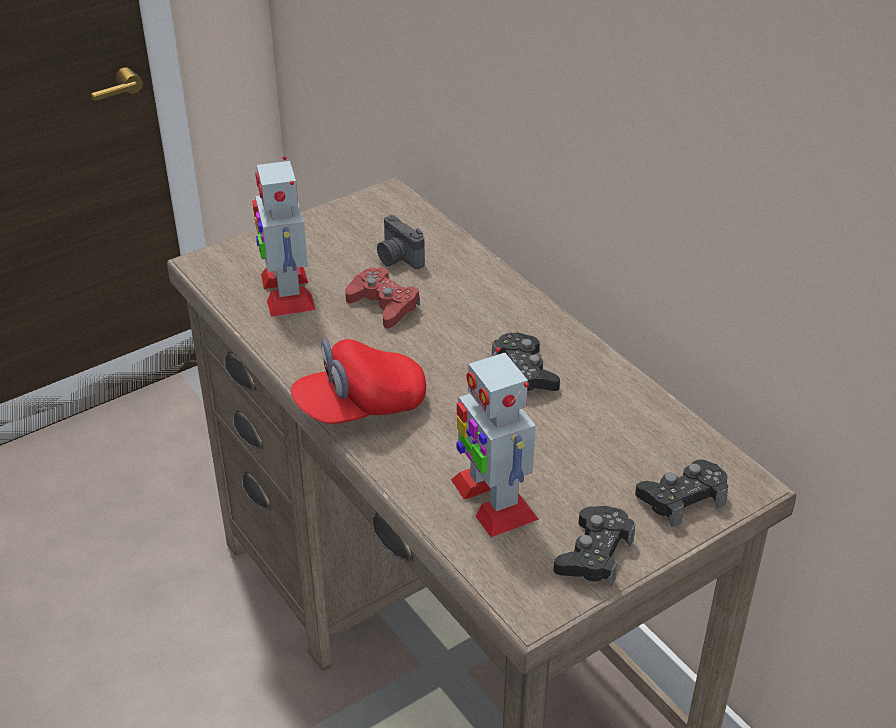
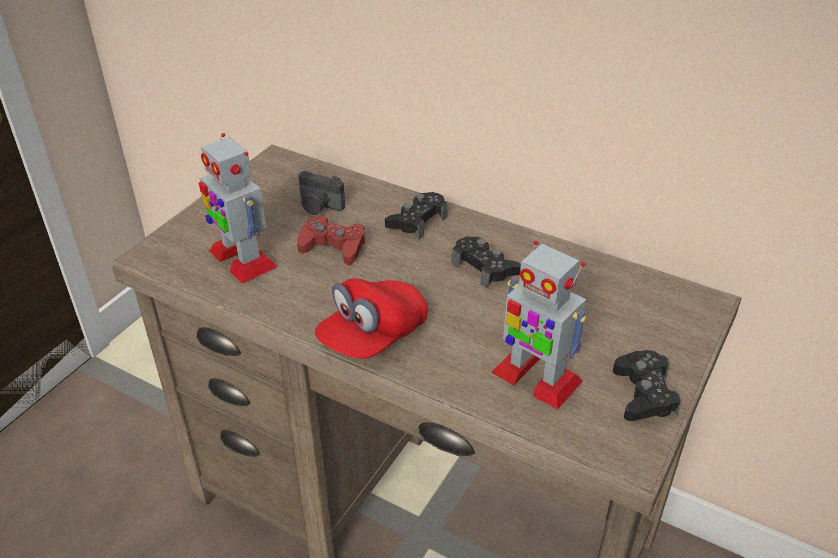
camera: 25 degrees left, 0 degrees up
black game controller [635,459,728,527] -> black game controller moved to [385,192,448,239]

